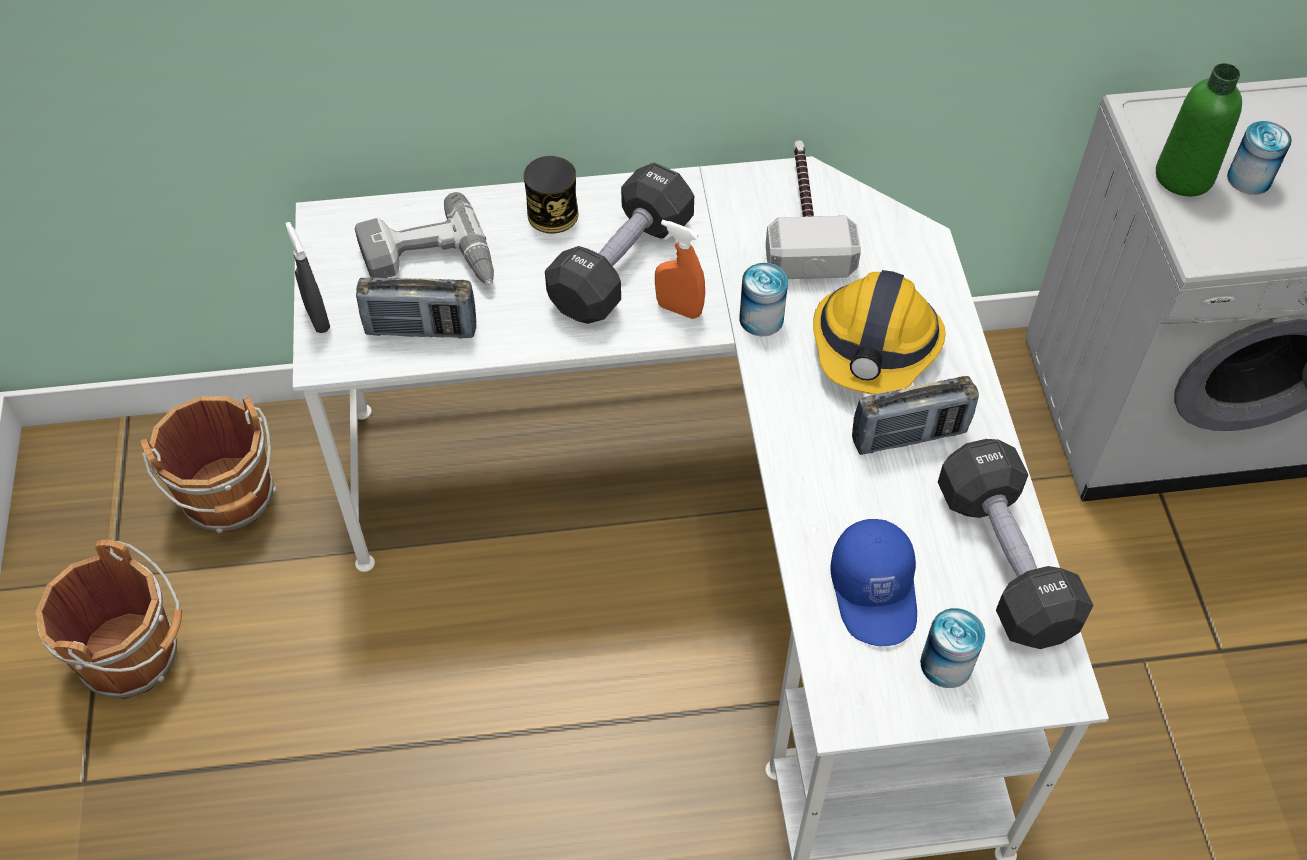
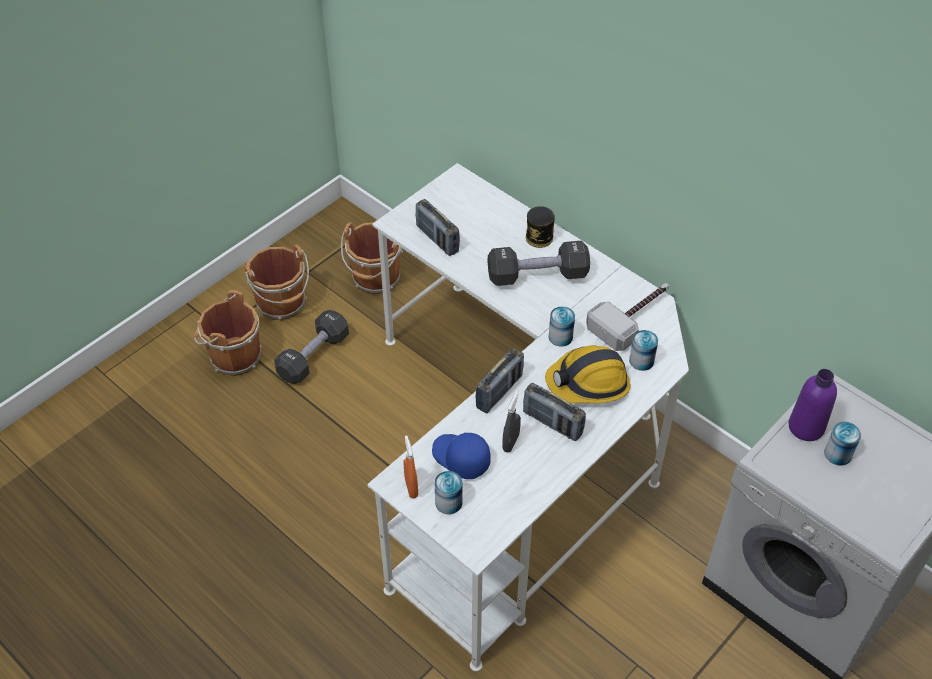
camera: 50 degrees right, 5 degrees down
grey spray bottle [286,222,330,333] -> grey spray bottle moved to [502,391,521,452]
power drill [355,192,494,285] -> none
orange spray bottle [655,220,705,319] -> orange spray bottle moved to [404,436,418,498]
blue cap [830,519,917,646] -> blue cap turned 90 degrees clockwise [432,432,491,479]
black dumbbell [938,439,1094,649] -> black dumbbell moved to [274,310,349,384]
green bottle [1156,63,1242,196] -> purple bottle [789,369,837,441]
none -> brown bucket [193,290,262,376]
none -> radio [475,348,524,413]
none -> can [629,330,658,371]

